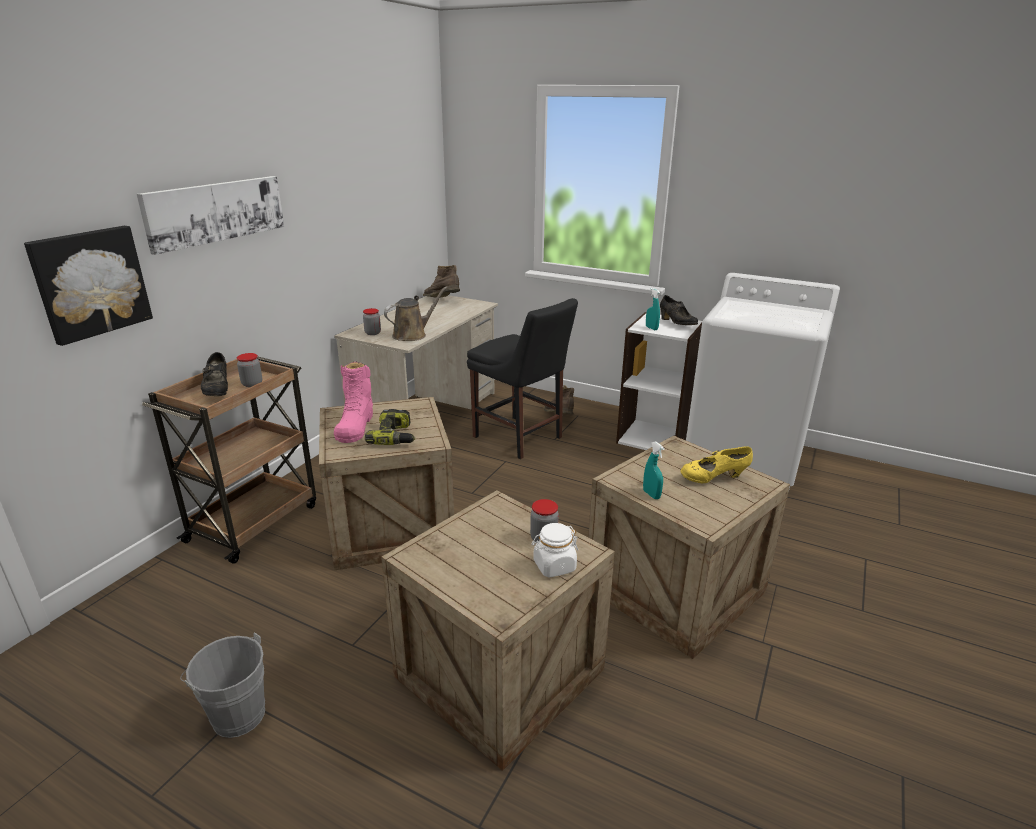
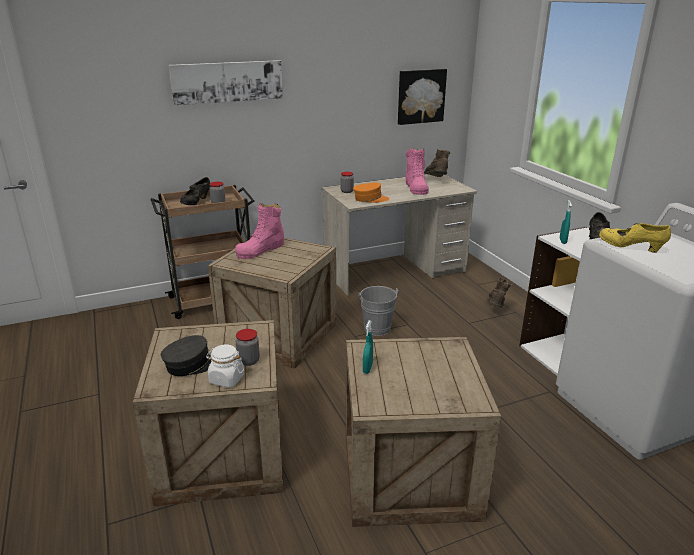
camera: 40 degrees right, 0 degrees up
picture [24,226,153,346] -> picture moved to [398,69,447,125]
grey bucket [180,632,265,738] -> grey bucket moved to [358,286,398,336]
power drill [365,409,415,445] -> none
brown watering can [384,286,448,341] -> orange cap [353,183,389,203]
black chair [467,298,578,459] -> none
yellow shoe [681,446,753,483] -> yellow shoe moved to [599,223,671,253]
none -> grey cap [161,335,212,376]
none -> pink boot [405,149,429,195]

